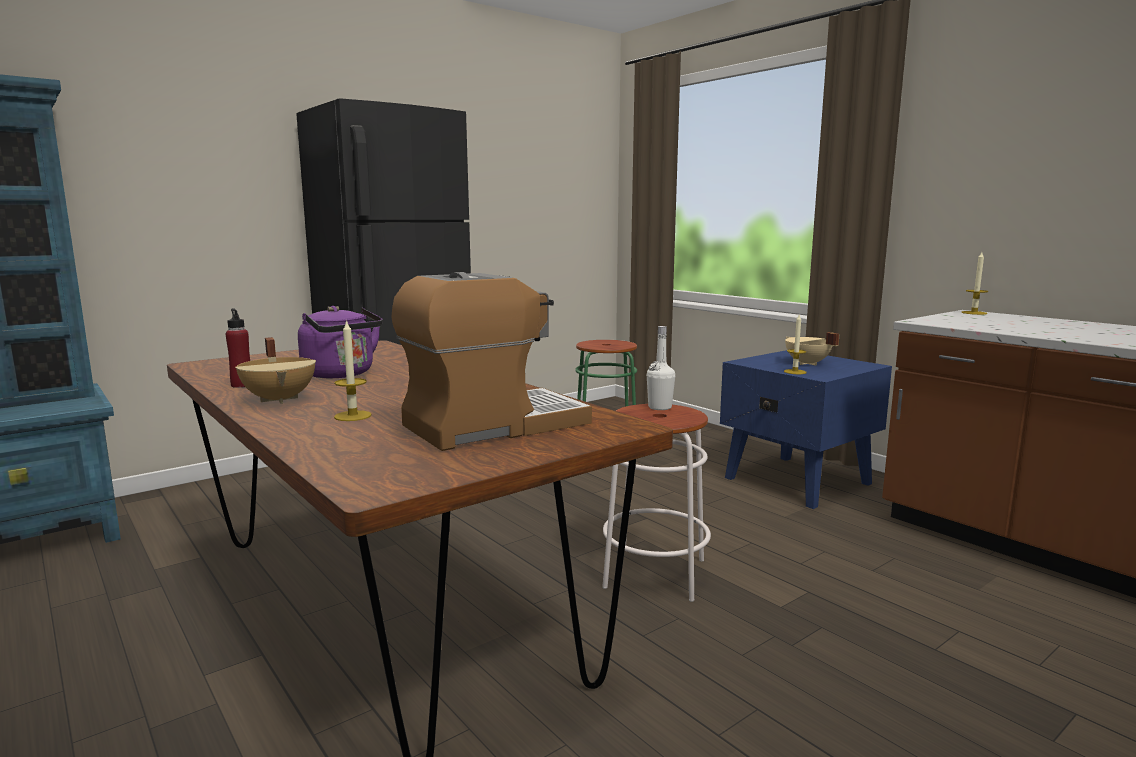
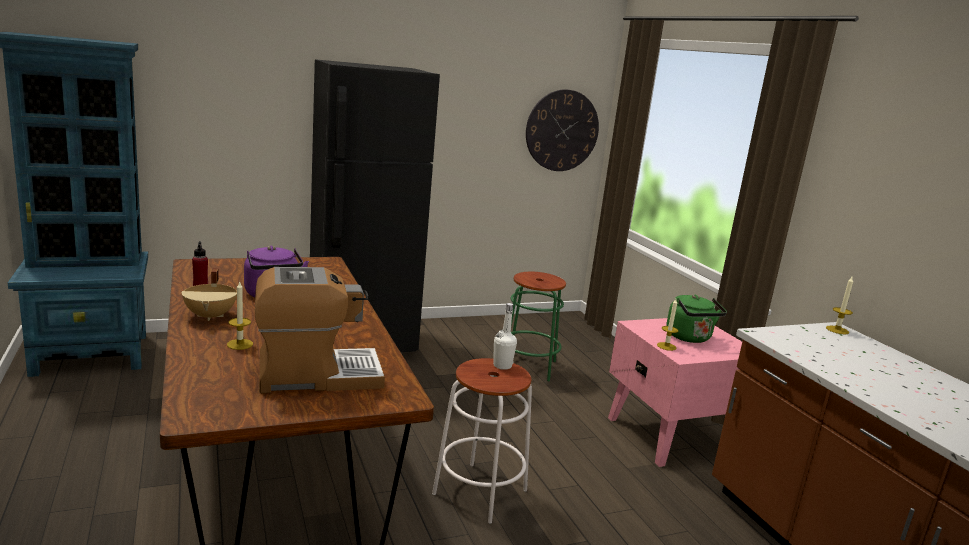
camera: 15 degrees right, 5 degrees up
blue nightstand [720,350,892,509] -> pink nightstand [608,318,742,467]
beige cooking pot [785,332,840,366] -> green kettle [667,295,727,343]
none -> wall clock [526,89,599,171]

